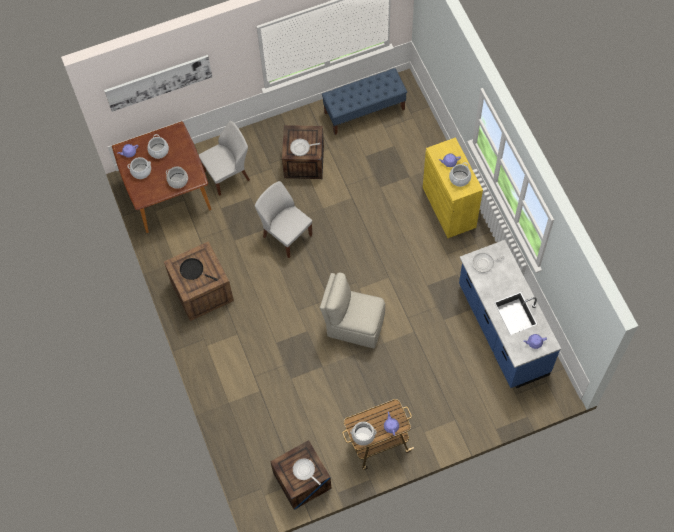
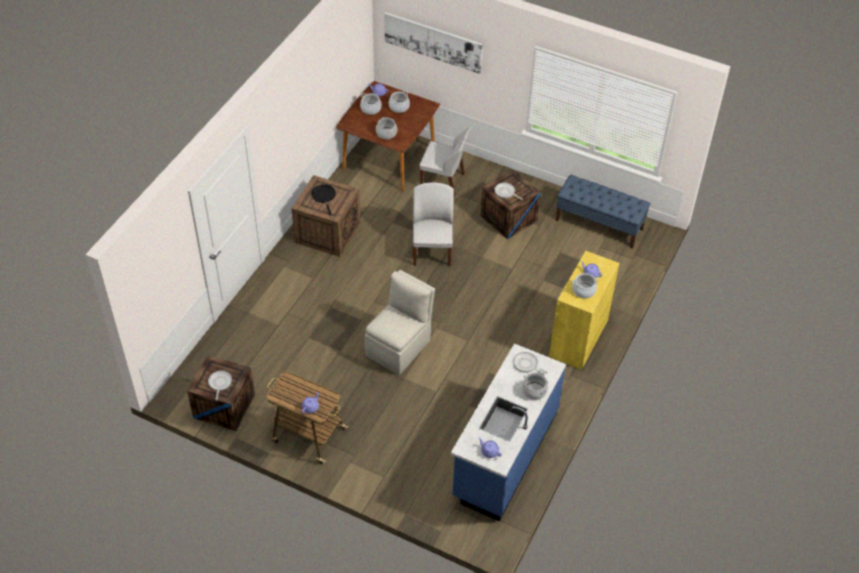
camera: 45 degrees right, 15 degrees down
beige chair [320,273,385,348] -> beige chair turned 60 degrees clockwise [365,270,435,375]
cooking pot [350,422,377,446] -> cooking pot moved to [522,373,548,400]

